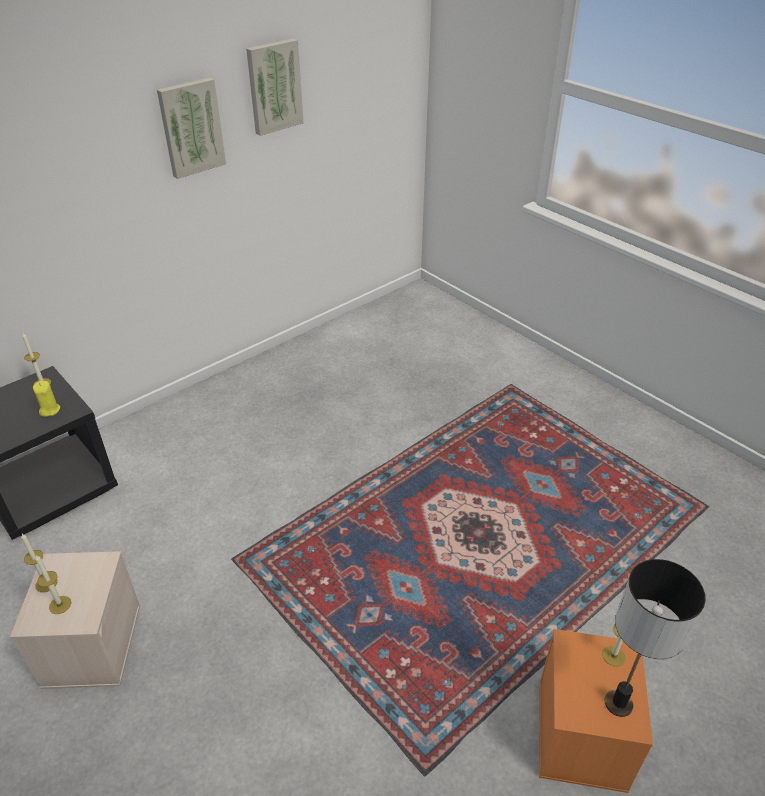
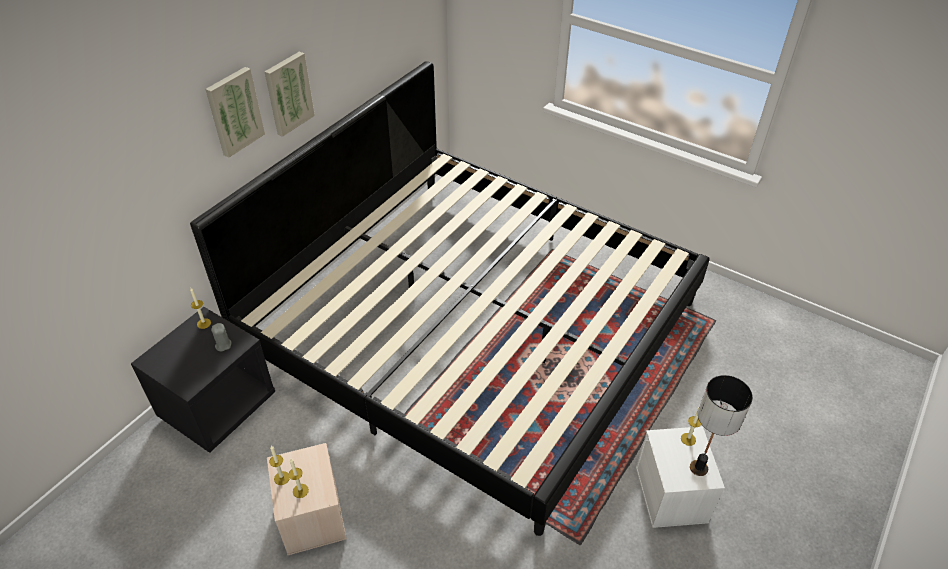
camera: 15 degrees left, 5 degrees up
yellow candle [33,381,60,417] -> grey candle [211,323,231,351]
picture [246,39,304,136] -> picture moved to [205,67,265,158]
orange storage box [539,629,653,793] -> white storage box [636,426,725,528]
none -> bed [190,61,710,536]

